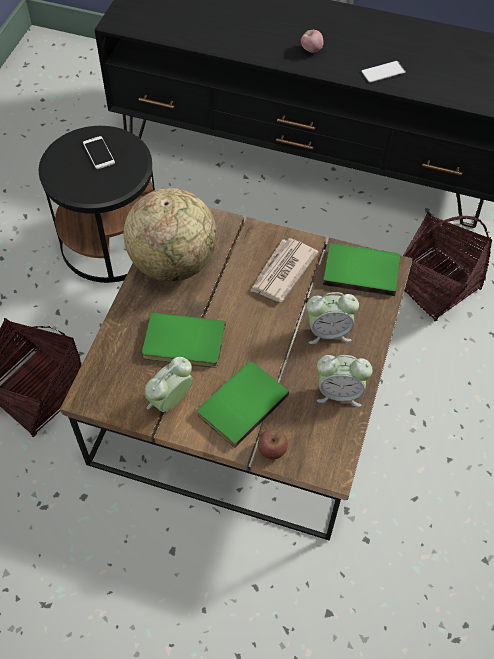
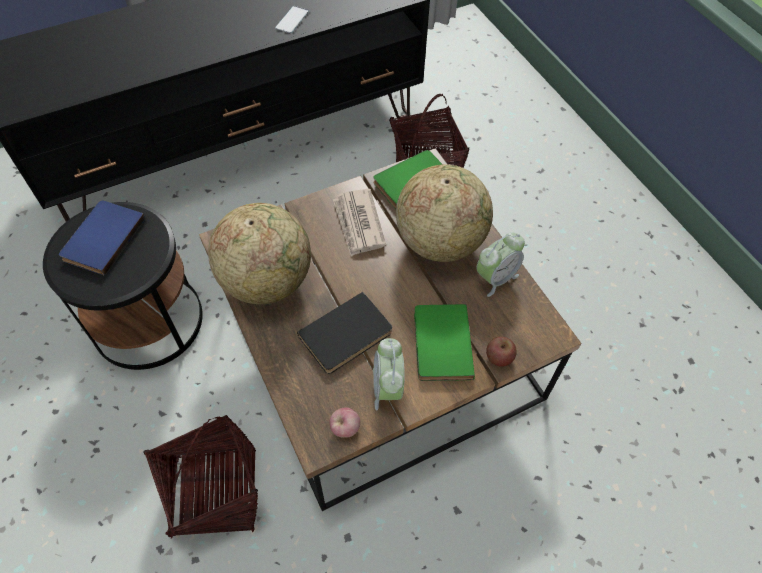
camera: 45 degrees left, 0 degrees up
phone [83,136,115,169] -> blue book [59,201,146,276]
green book [142,312,225,368] -> black book [297,292,392,374]
apple [301,30,324,53] -> apple moved to [329,408,360,438]
alarm clock [306,292,359,344] -> globe [396,164,493,262]

